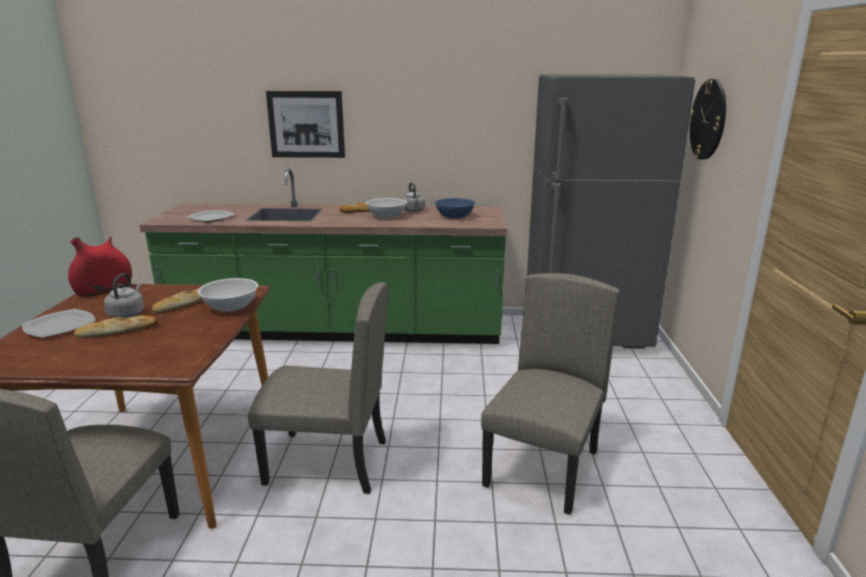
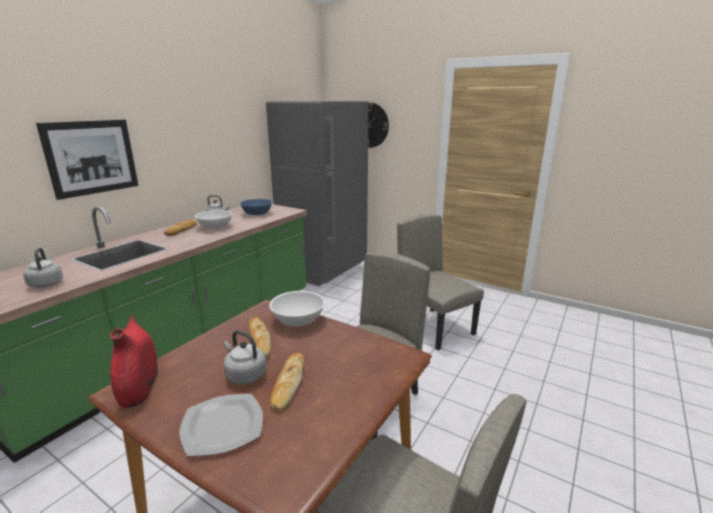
camera: 60 degrees left, 0 degrees up
plate [187,210,235,222] -> grey kettle [23,248,63,288]

